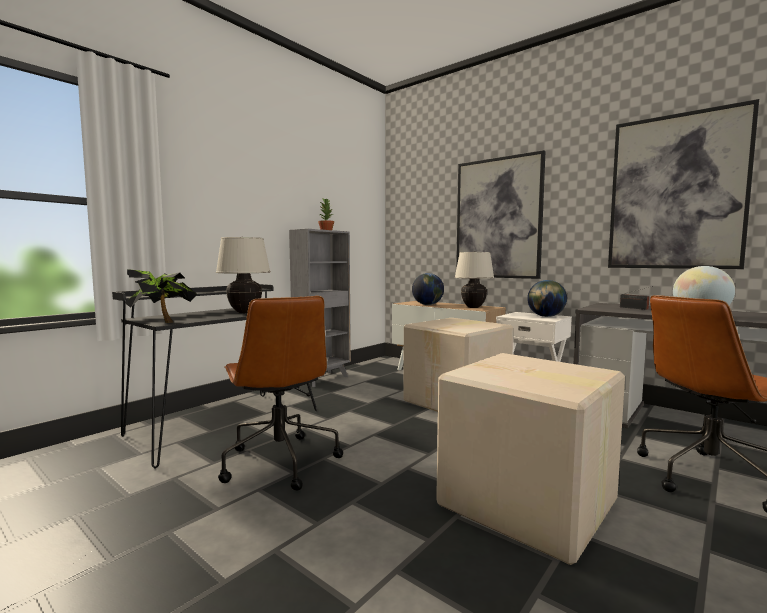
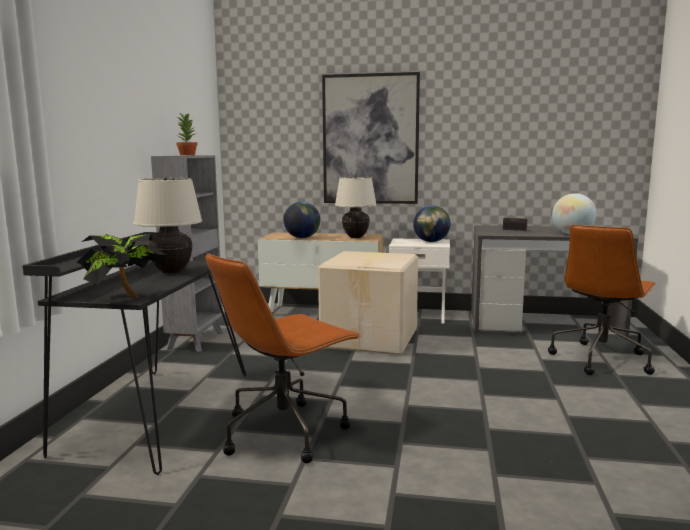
camera: 30 degrees left, 5 degrees up
brown office chair [218,296,343,491] -> brown office chair turned 105 degrees clockwise [205,253,361,463]
cardboard box [436,353,625,565] -> none
picture [608,99,759,269] -> none

